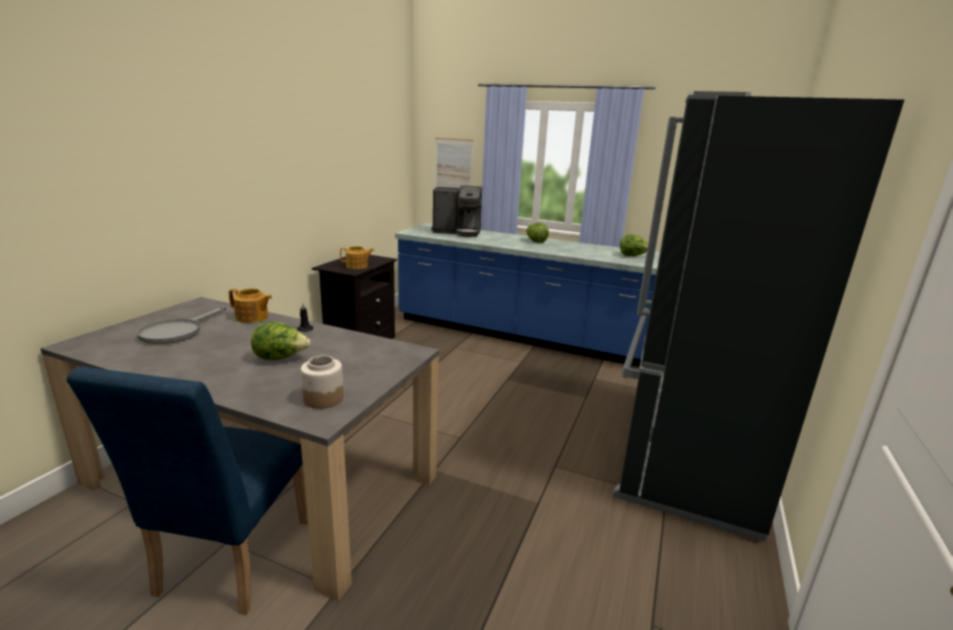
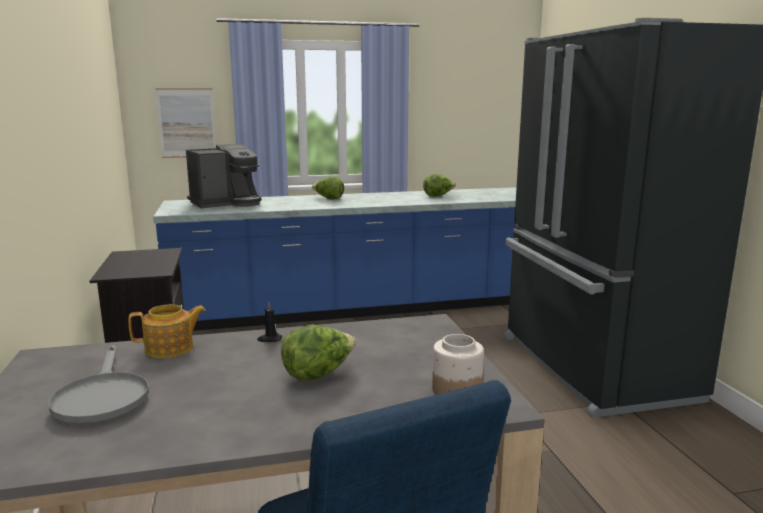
camera: 35 degrees left, 5 degrees down
teapot [340,246,374,269] -> none

